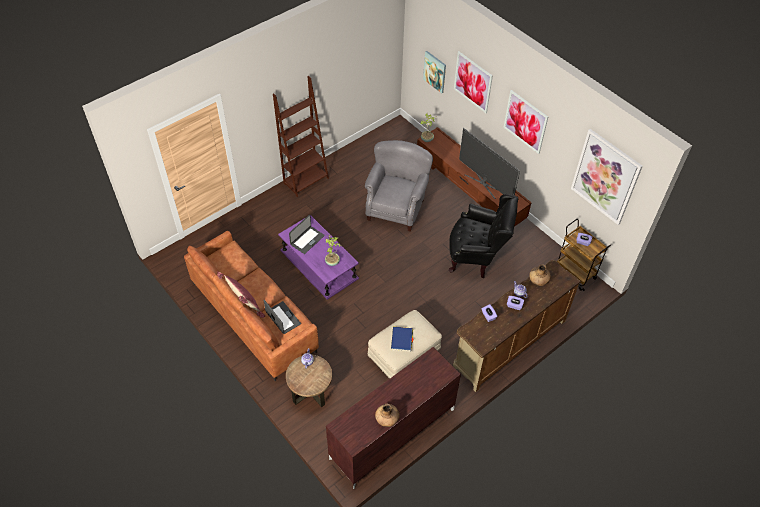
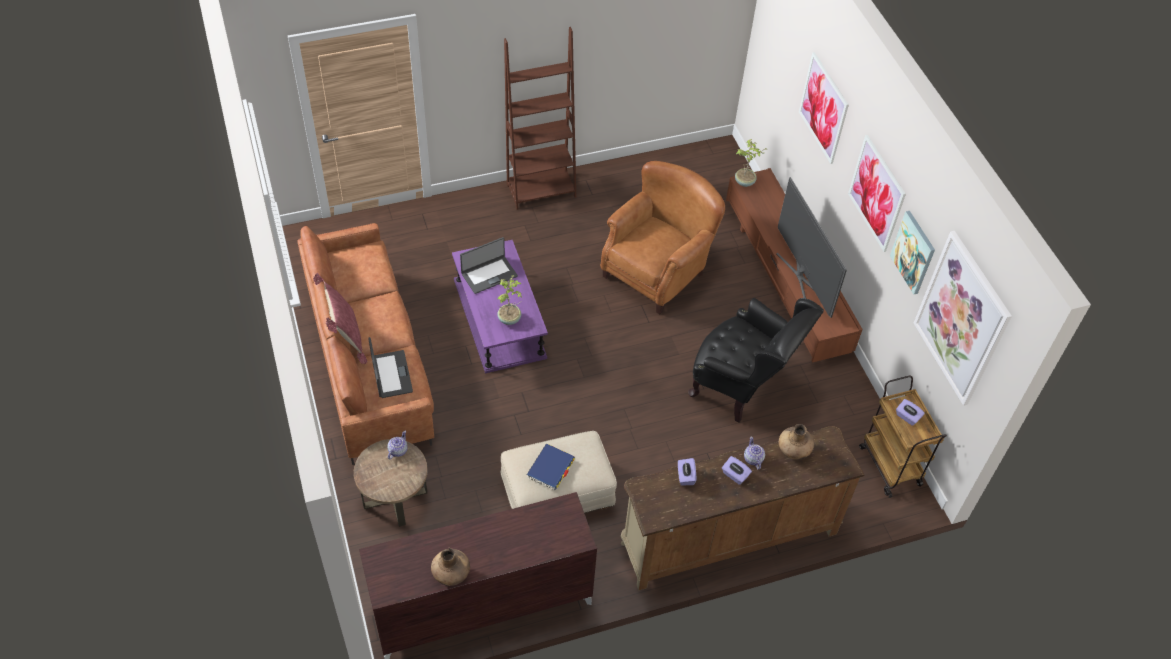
camera: 20 degrees right, 0 degrees up
grey armchair [365,140,433,232] -> brown armchair [600,161,725,314]
picture [423,51,446,94] -> picture moved to [890,211,935,294]

